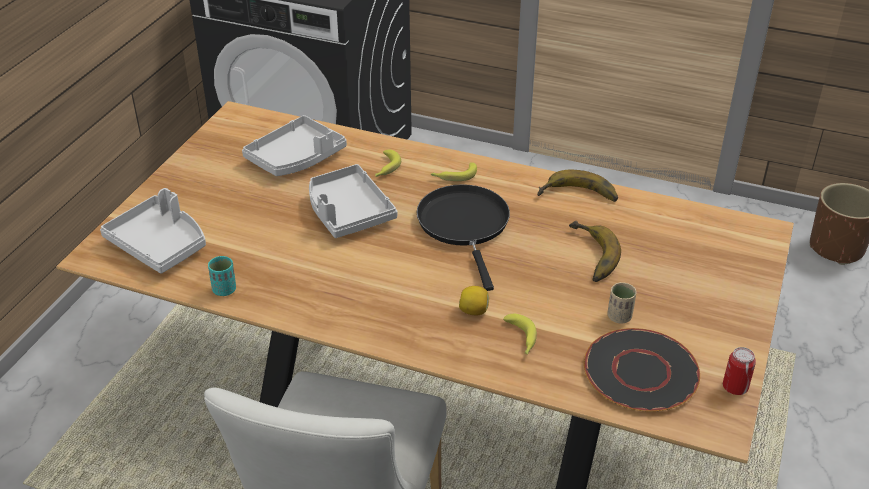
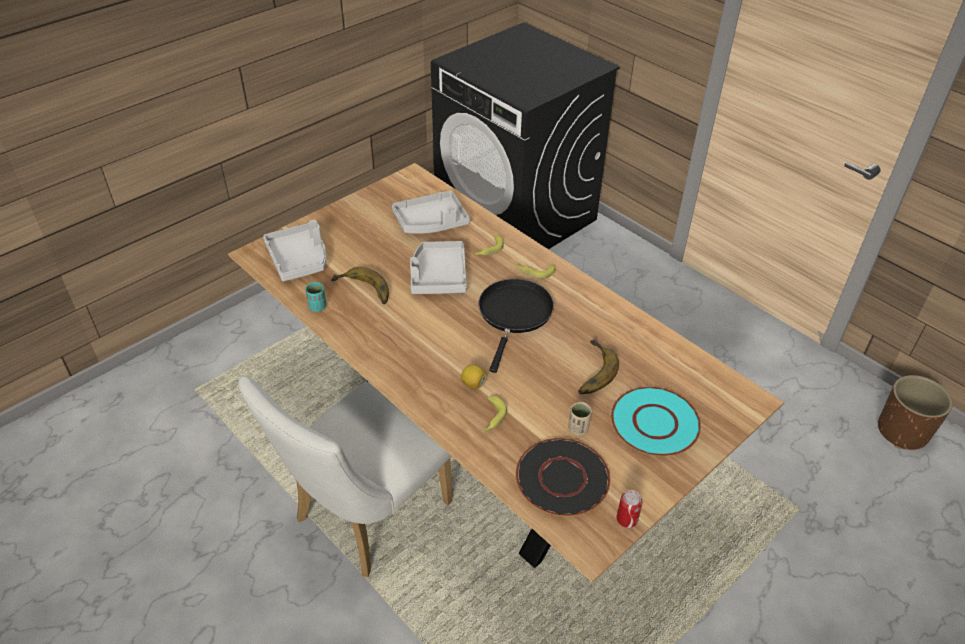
camera: 25 degrees right, 5 degrees up
banana [537,170,618,202] -> banana moved to [331,267,389,304]
none -> turquoise plate [611,387,701,456]

